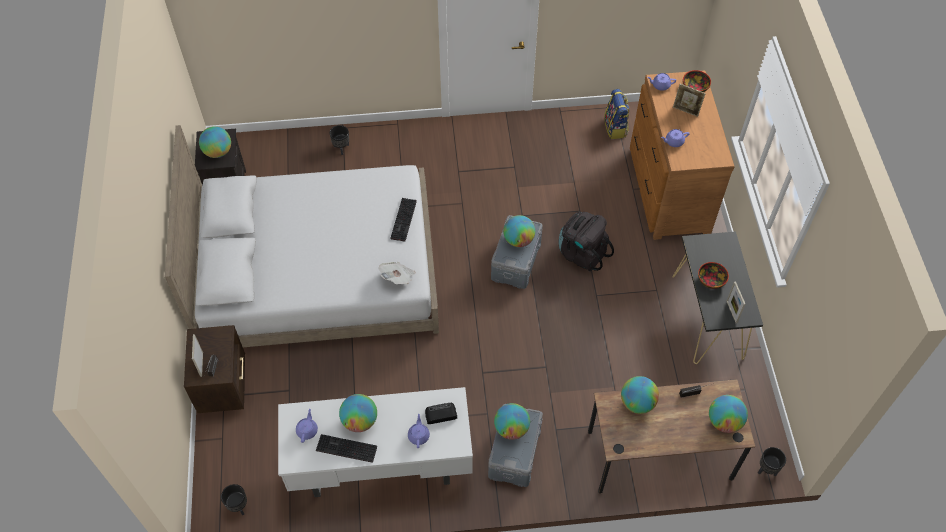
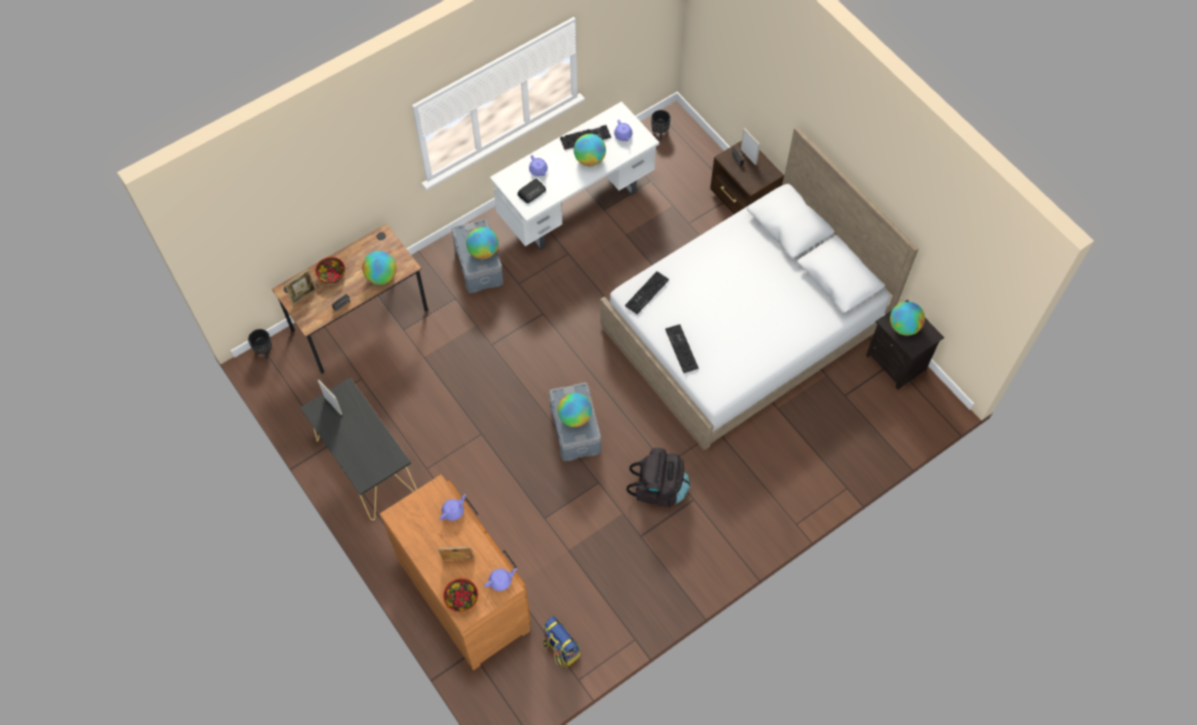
camera: 150 degrees right, 5 degrees up
black planter [330,125,349,155] -> none
newspaper [378,262,416,284] -> keyboard [625,271,669,314]
black backpack [558,211,614,271] -> black backpack moved to [626,448,690,507]
bowl [698,262,729,289] -> bowl moved to [315,257,345,284]
globe [709,395,748,433] -> picture frame [285,269,316,305]

